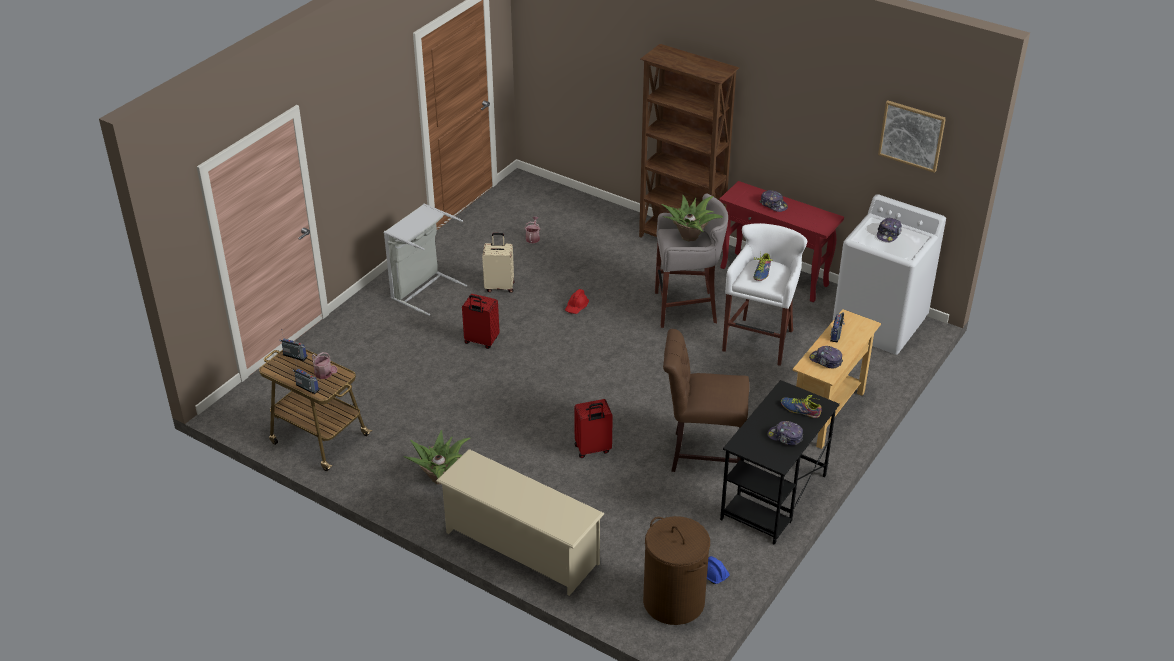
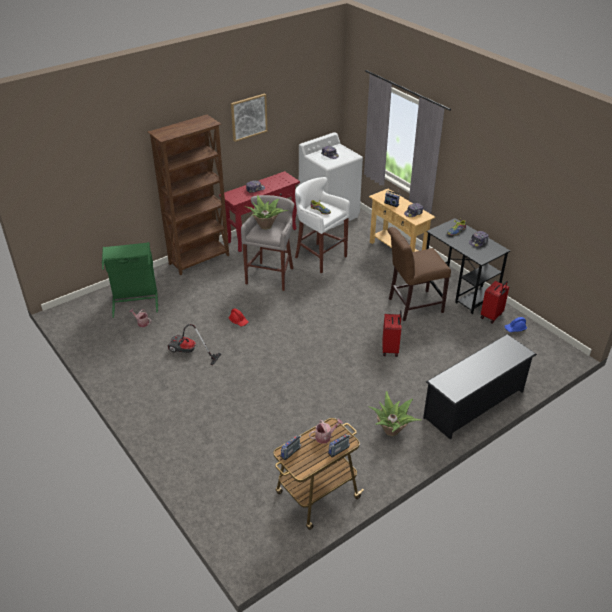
camera: 70 degrees left, 0 degrees up
grey laundry basket [384,204,467,316] -> none
beige shoe rack [436,449,604,596] -> black shoe rack [423,334,537,439]
red suitcase [462,294,500,349] -> red suitcase moved to [481,281,509,324]
beige suitcase [482,233,515,293] -> vacuum cleaner [167,324,221,365]
brown laundry basket [643,516,710,625] -> none
brown chair [663,329,750,472] -> brown chair turned 45 degrees clockwise [388,227,451,321]
picture [878,101,946,173] -> picture moved to [231,93,268,142]
none -> green laundry basket [102,242,158,318]

